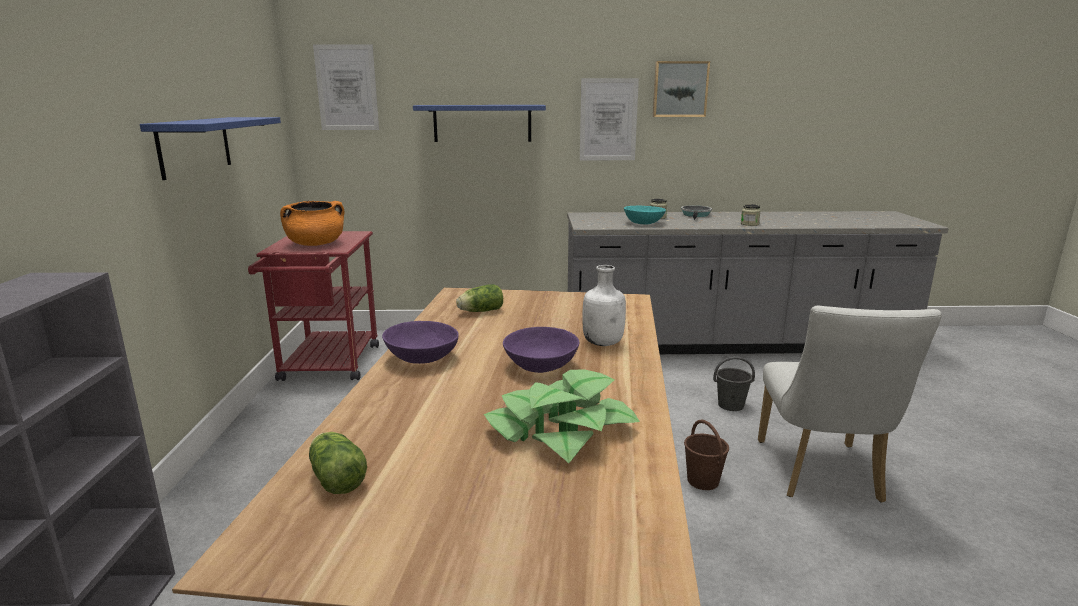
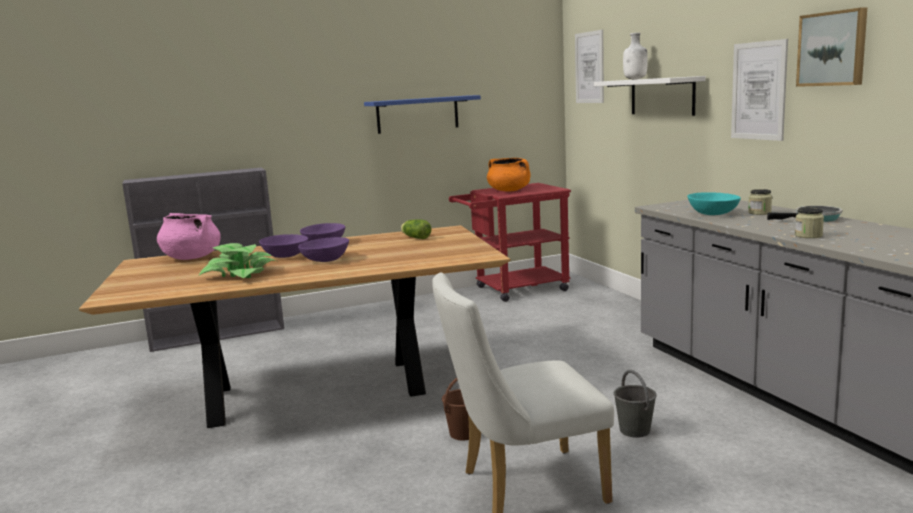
camera: 70 degrees right, 5 degrees down
lettuce [309,432,367,494] -> pink cooking pot [157,213,221,260]
blue shelf [413,105,546,142] -> white shelf [594,76,706,116]
white bottle [582,265,626,346] -> white bottle moved to [623,33,648,79]
none -> purple bowl [259,234,308,258]

